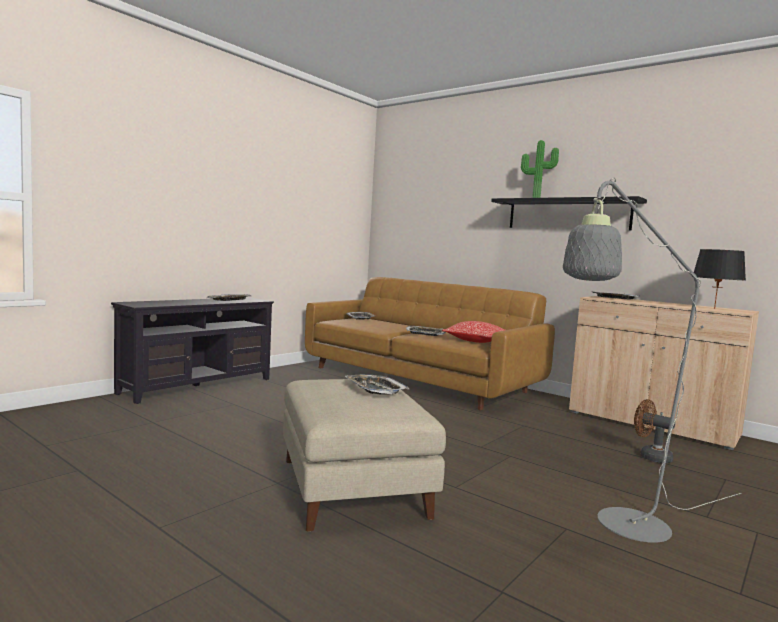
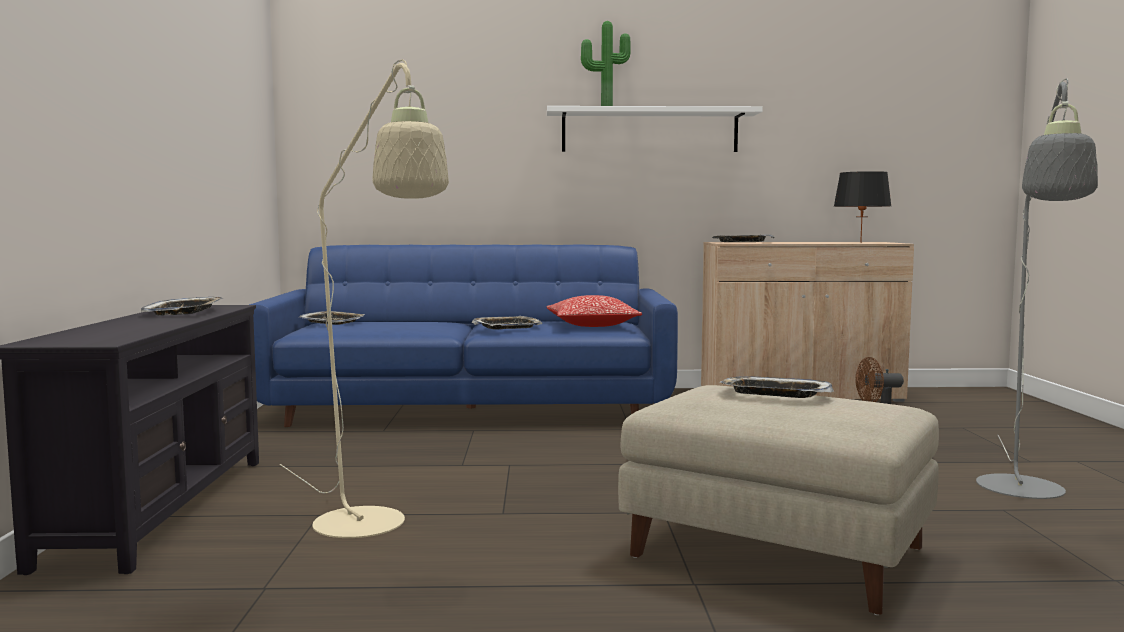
camera: 40 degrees left, 0 degrees up
brown sofa [305,277,555,410] -> blue sofa [249,244,678,427]
black shelf [491,196,647,230] -> white shelf [547,106,762,152]
none -> beige floor lamp [280,59,449,538]

